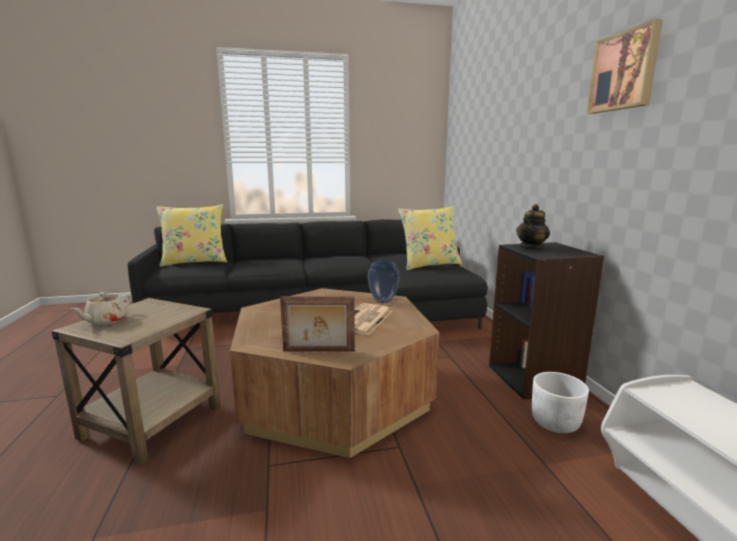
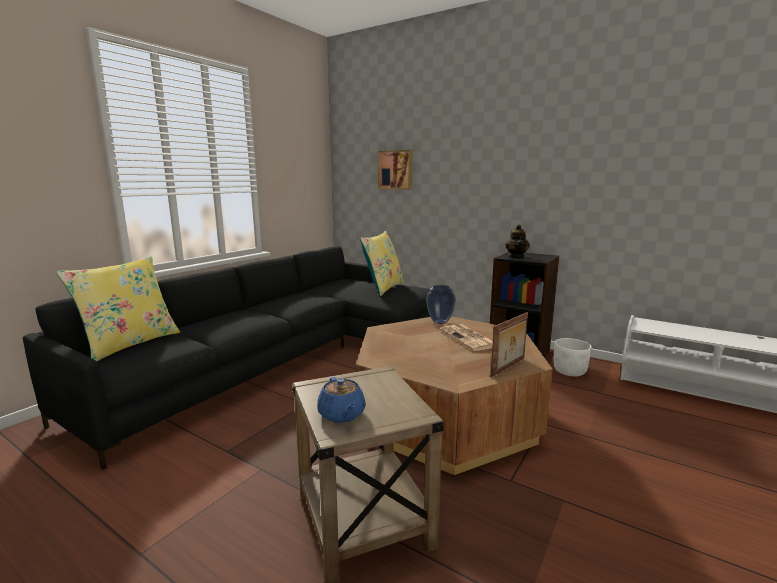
camera: 45 degrees left, 0 degrees up
beige teapot [71,292,131,325] -> blue teapot [317,377,366,423]
picture [587,19,663,114] -> picture moved to [378,150,412,190]

